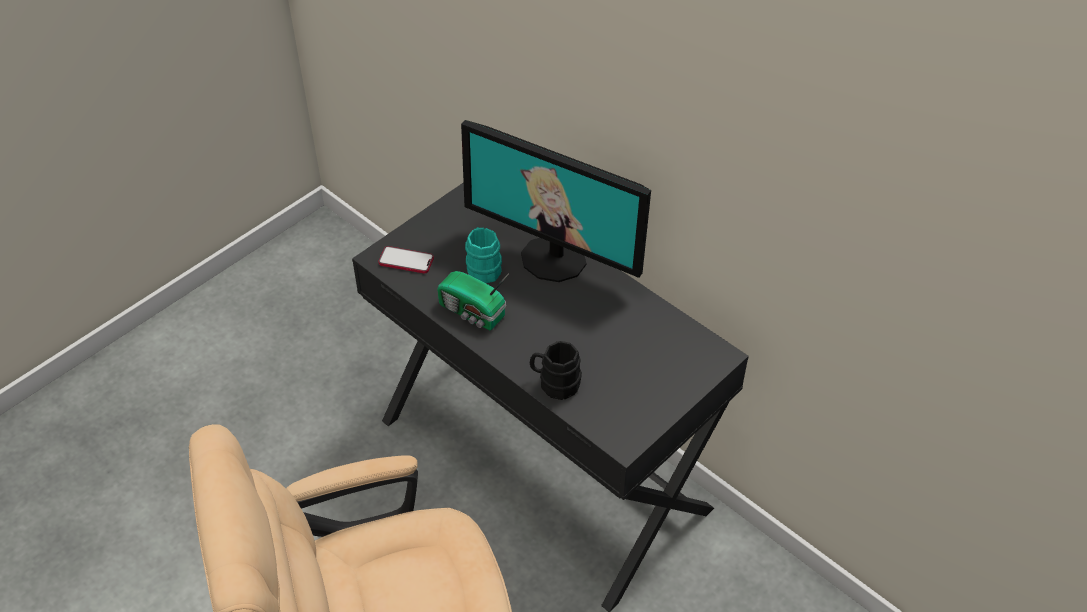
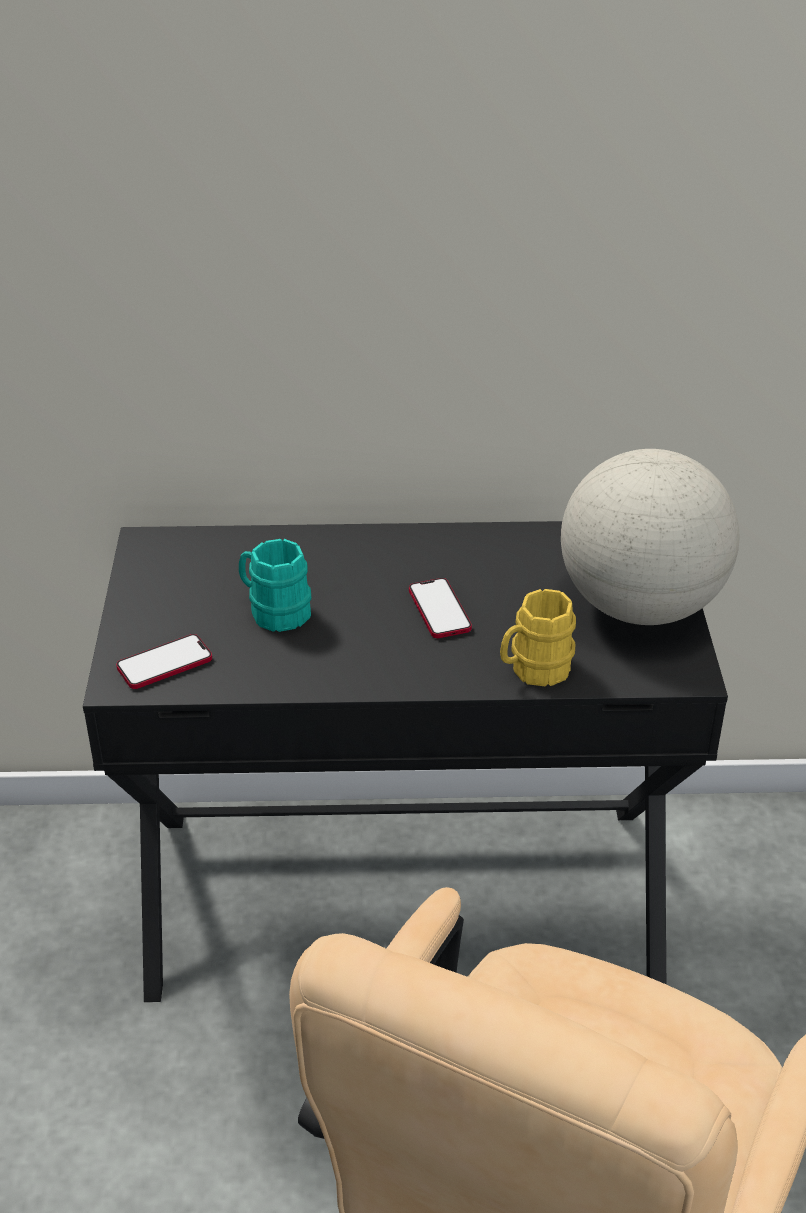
camera: 45 degrees left, 10 degrees down
radio [437,271,509,330] -> none
monitor [461,120,651,282] -> none
black mug [530,341,582,400] -> yellow mug [500,589,576,686]
none -> phone [409,578,472,638]
none -> globe [561,449,739,625]

